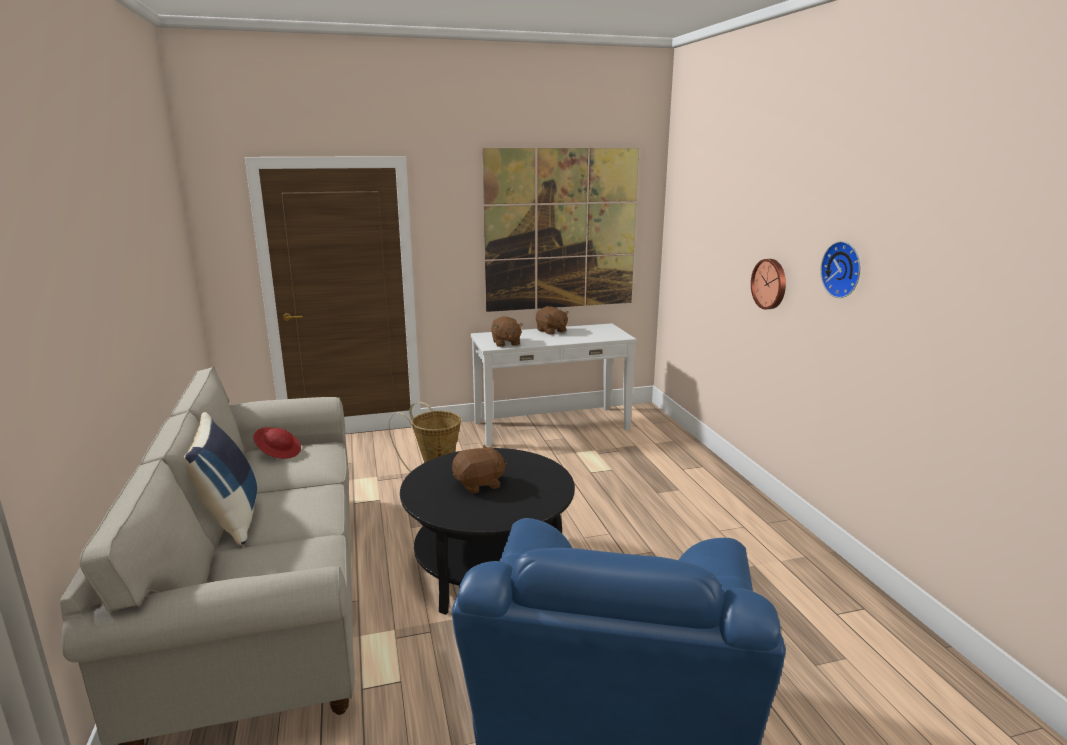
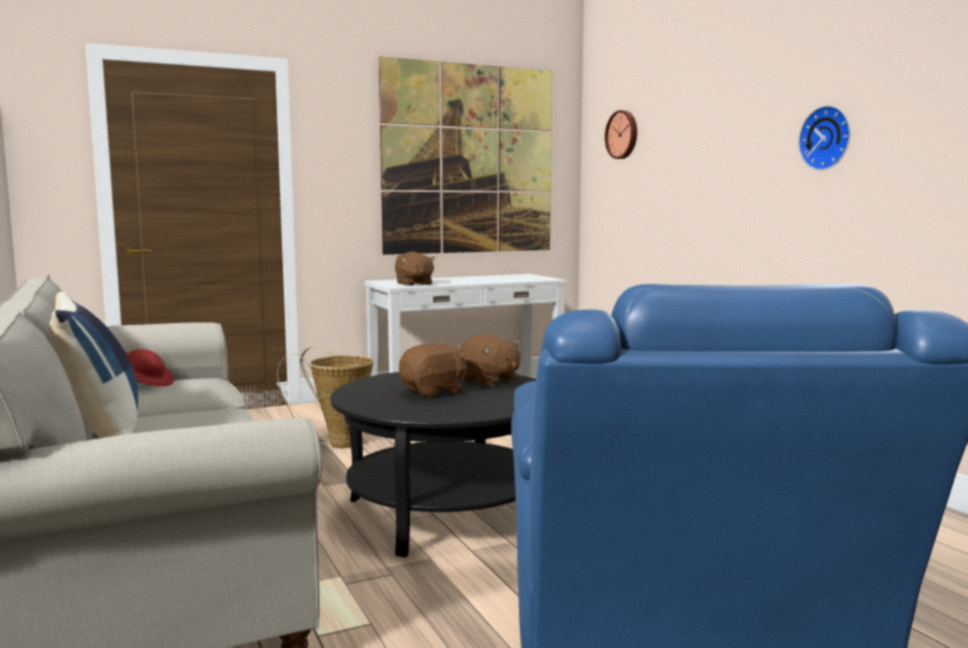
camera: 10 degrees left, 10 degrees down
brown plush toy [536,306,569,335] -> brown plush toy moved to [459,334,522,386]
wall clock [751,259,786,309] -> wall clock moved to [605,110,637,159]

